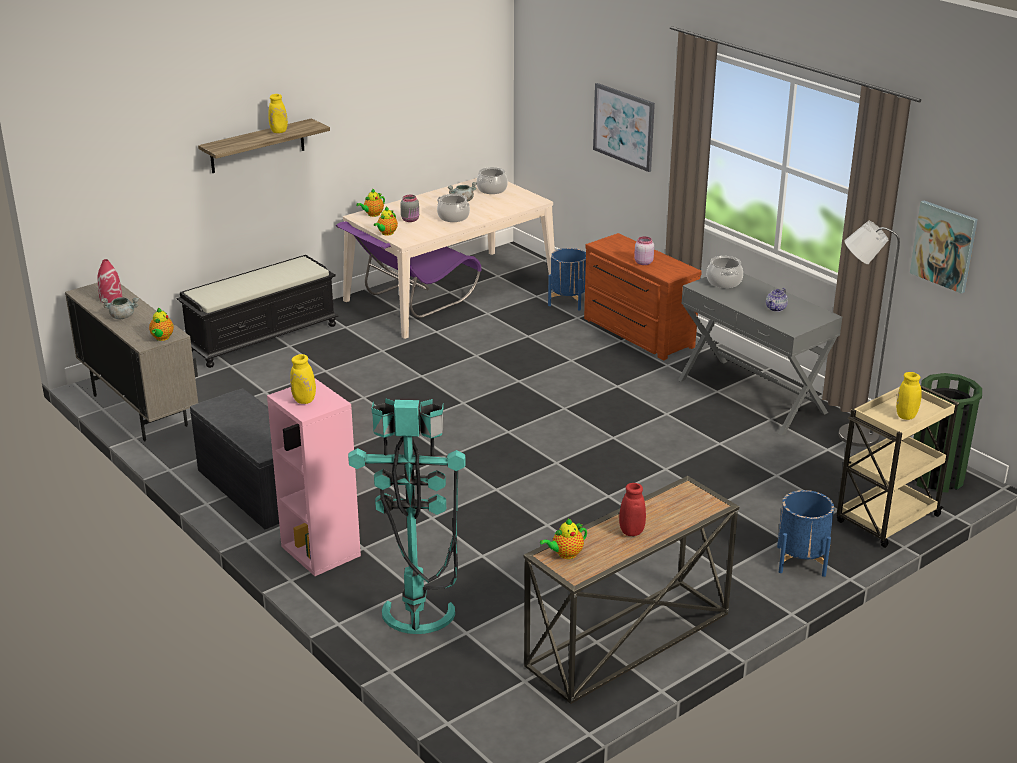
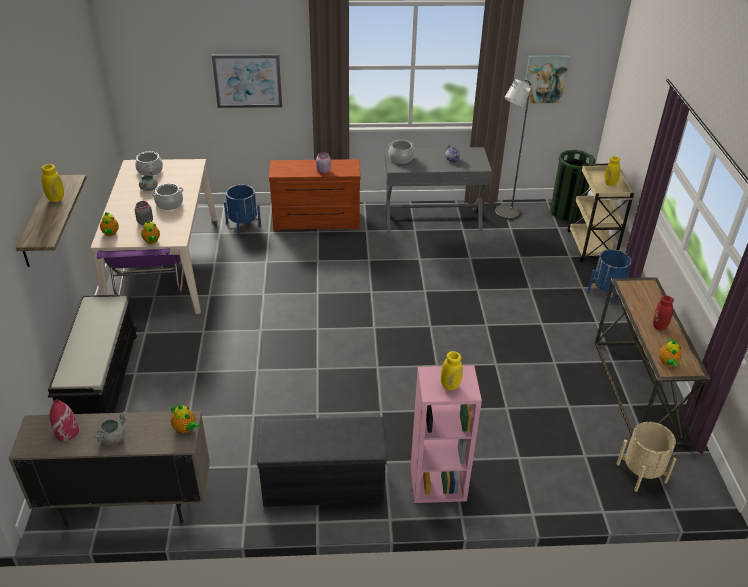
camera: 55 degrees left, 10 degrees up
turquoise floor lamp [348,398,466,634] -> none
none -> beige planter [616,422,676,492]

